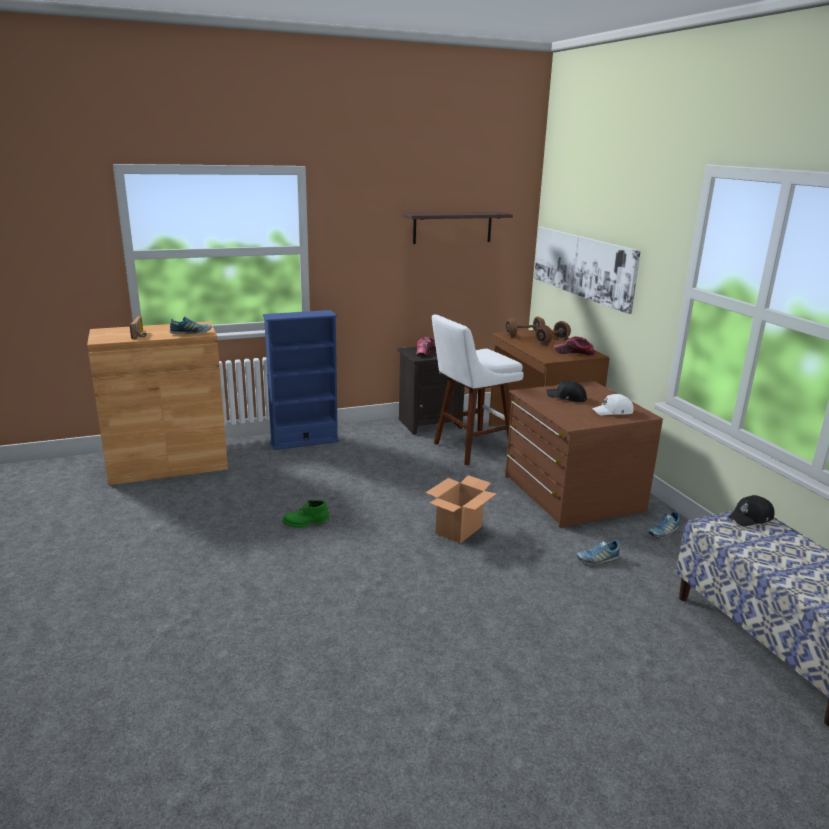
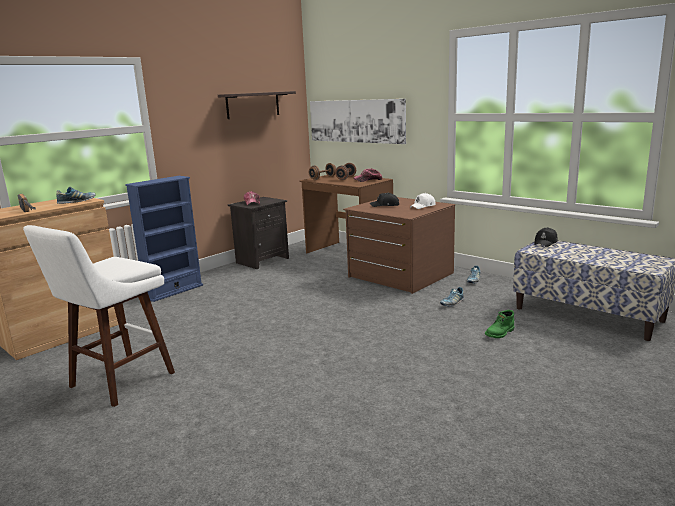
camera: 25 degrees left, 5 degrees down
green boot [282,500,329,528] -> green boot moved to [485,310,514,338]
cardboard box [425,475,497,543] -> none
white stool [432,314,524,466] -> white stool moved to [23,225,175,407]

